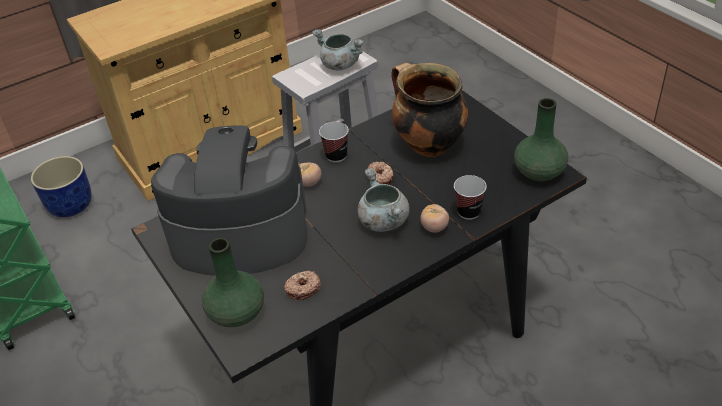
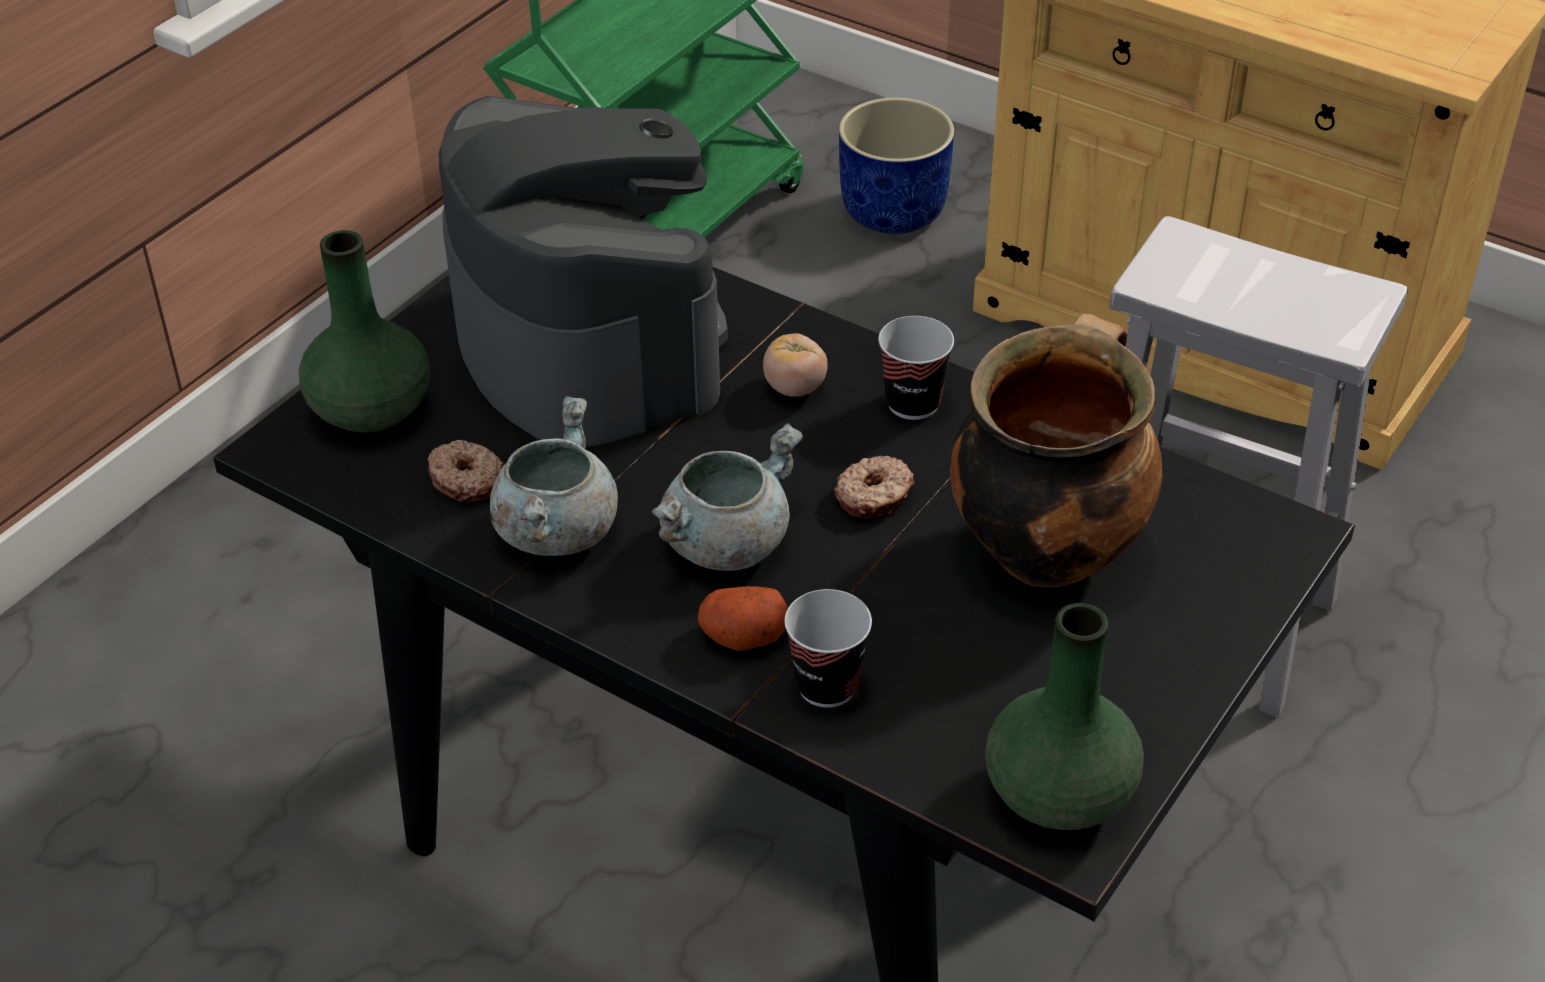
camera: 65 degrees right, 0 degrees up
grey cooking pot [312,29,364,70] -> grey cooking pot moved to [490,396,618,556]
tomato [421,204,449,233] -> potato [698,586,788,651]

